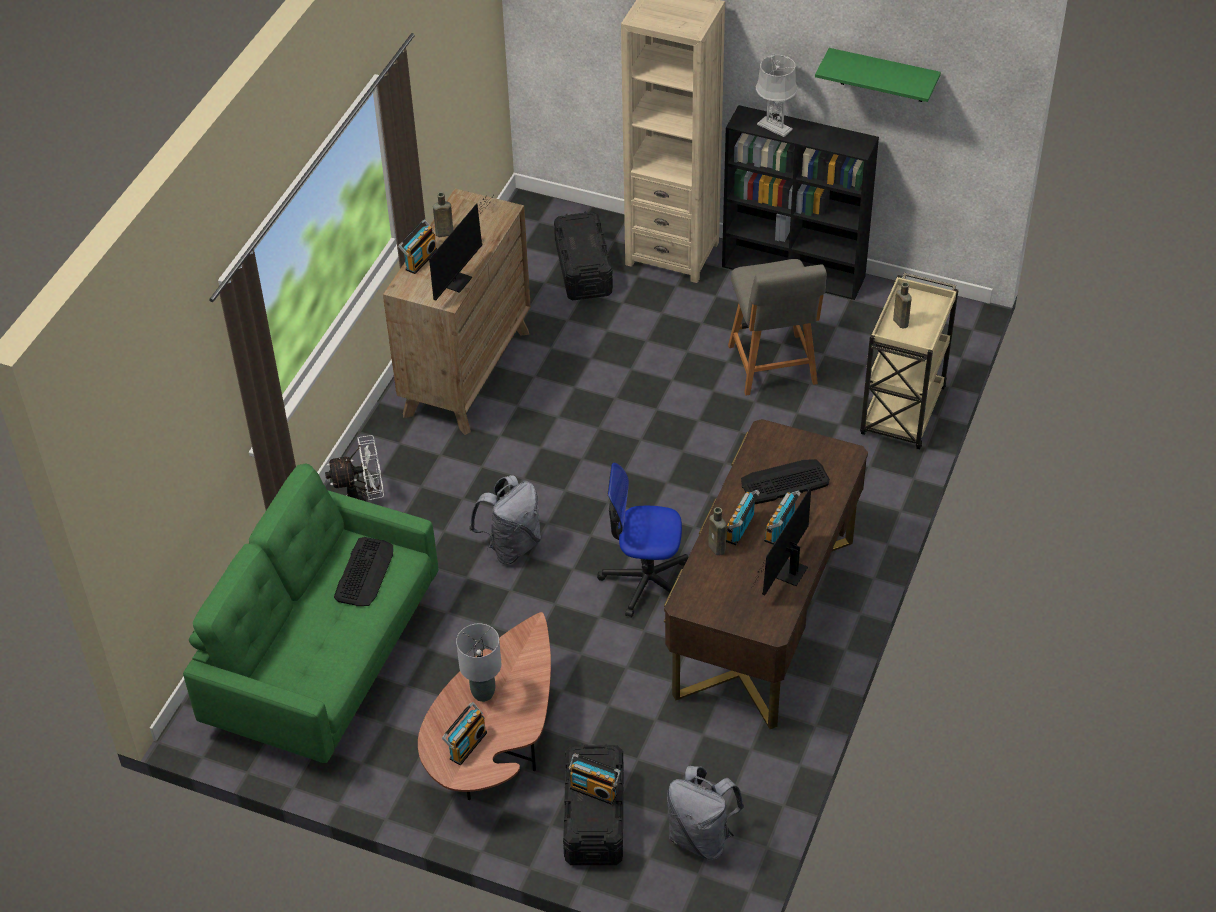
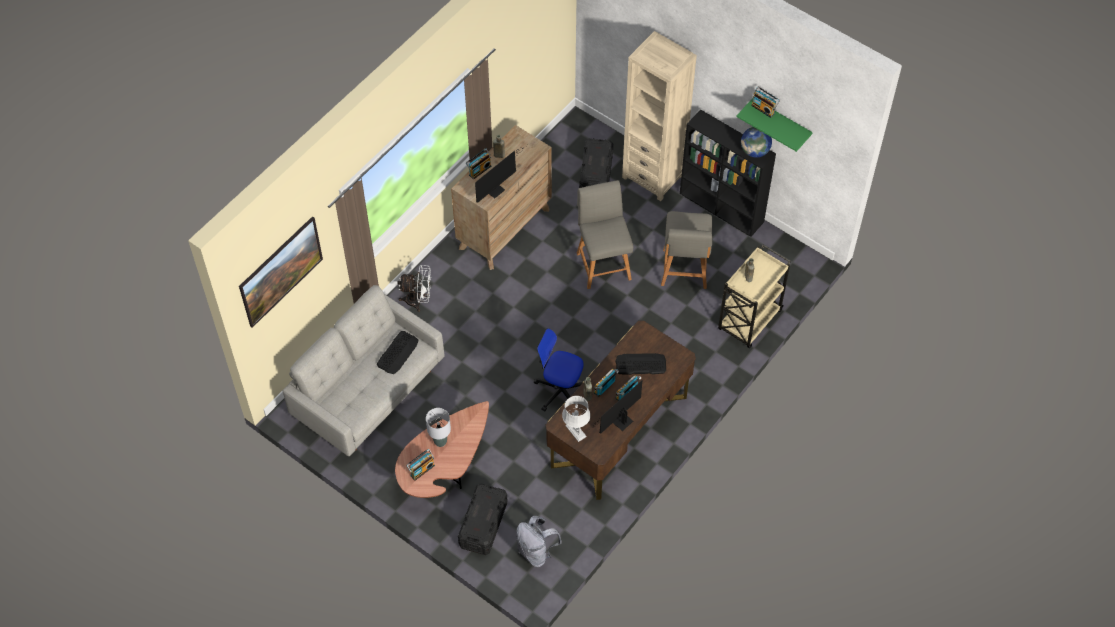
camera: 15 degrees right, 10 degrees up
green sofa [183,463,438,763] -> grey sofa [282,285,444,456]
grey backpack [469,475,541,564] -> none
radio [569,754,621,805] -> radio moved to [751,87,780,118]
grey table lamp [756,55,798,137] -> grey table lamp moved to [562,396,590,442]
none -> picture [239,216,323,328]
none -> grey chair [577,180,633,289]
none -> globe [741,127,772,158]

